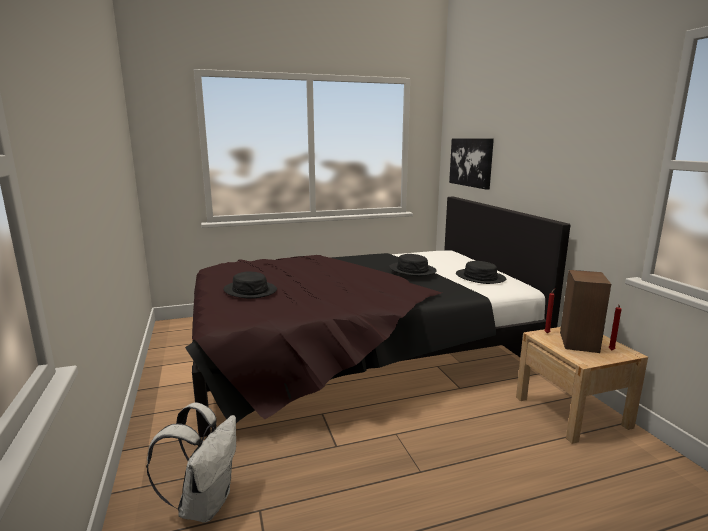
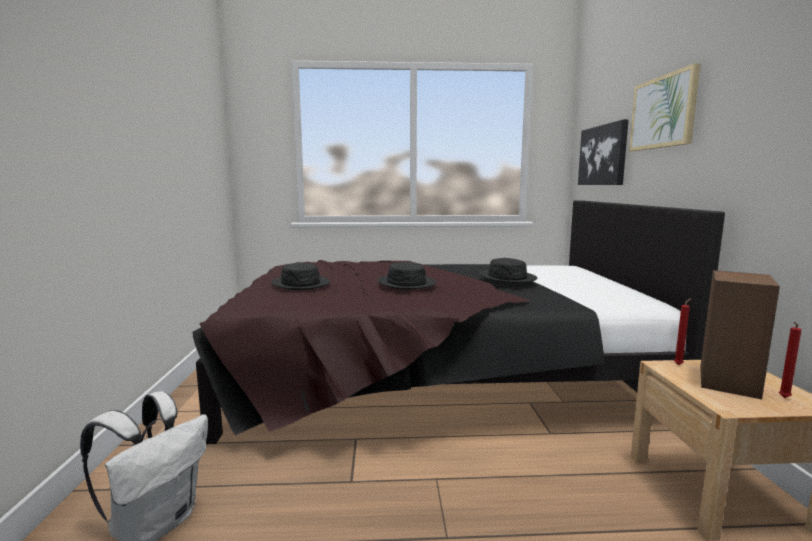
camera: 15 degrees right, 5 degrees down
black hat [456,261,506,284] -> black hat moved to [378,262,436,289]
none -> picture [629,63,701,151]

